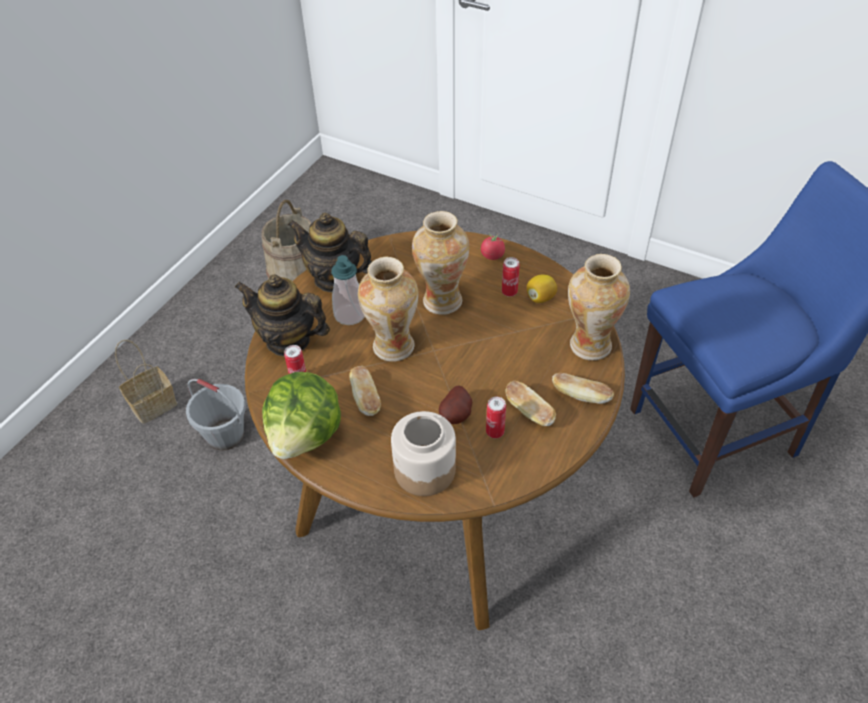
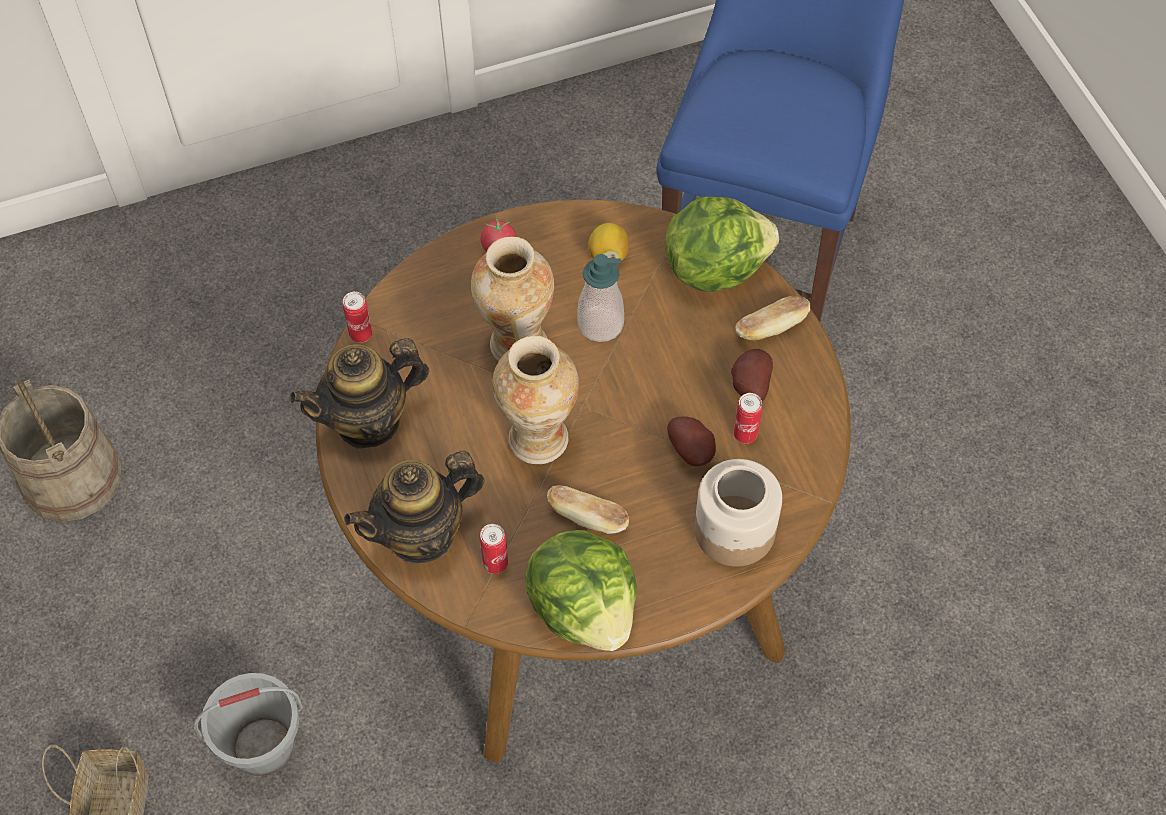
camera: 50 degrees left, 10 degrees up
soap dispenser [331,255,365,325] -> soap dispenser moved to [577,254,624,342]
can [502,257,520,297] -> can moved to [343,292,372,343]
bread [505,381,556,426] -> potato [731,349,773,401]
vase [568,254,630,361] -> lettuce [665,196,779,292]

